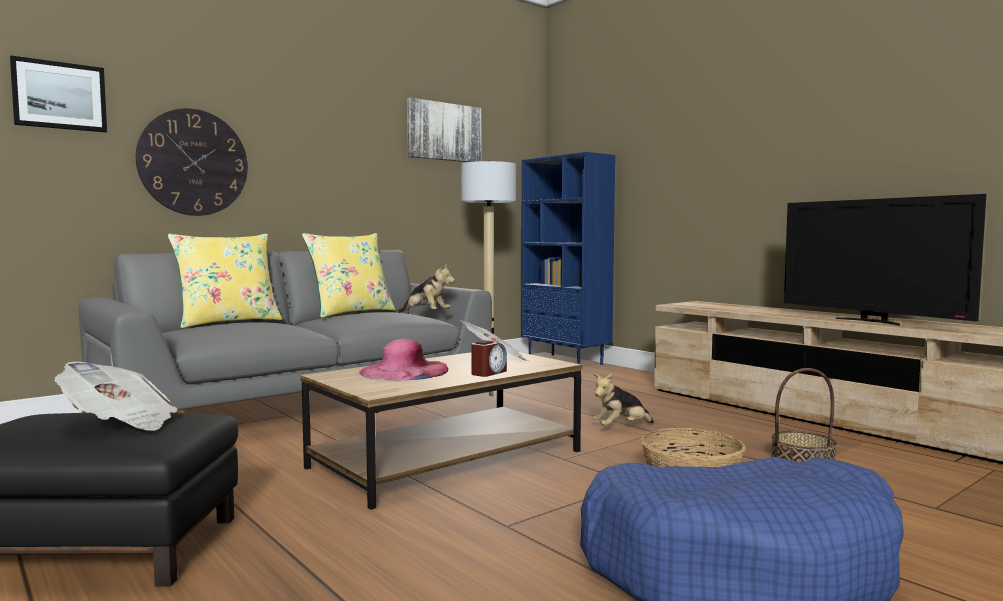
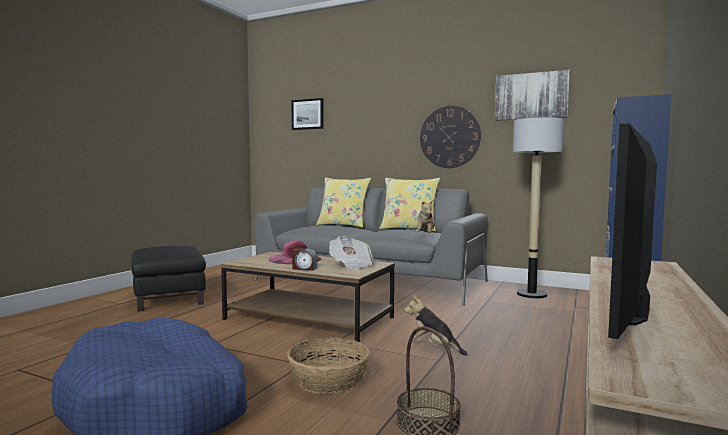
camera: 65 degrees right, 0 degrees up
newspaper [55,361,178,431] -> none
wall clock [136,108,248,216] -> wall clock moved to [420,106,481,168]

